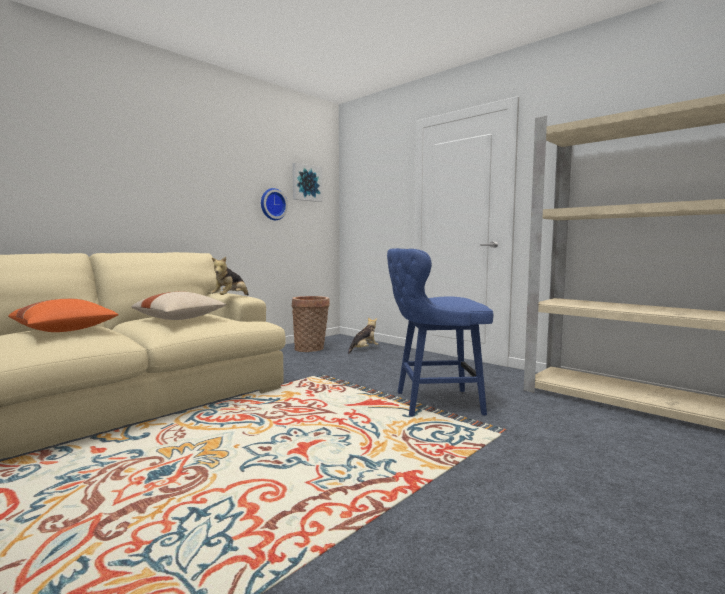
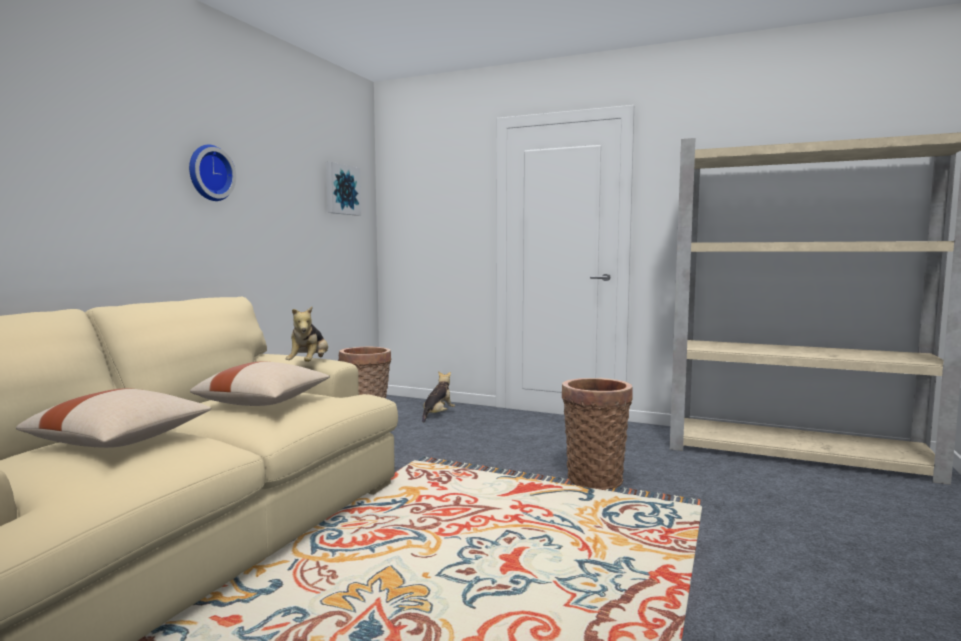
camera: 20 degrees left, 0 degrees up
orange pillow [8,299,118,332] -> beige pillow [16,388,211,448]
wall clock [261,188,288,220] -> wall clock moved to [189,145,236,201]
blue stool [387,248,493,416] -> basket [562,378,633,490]

